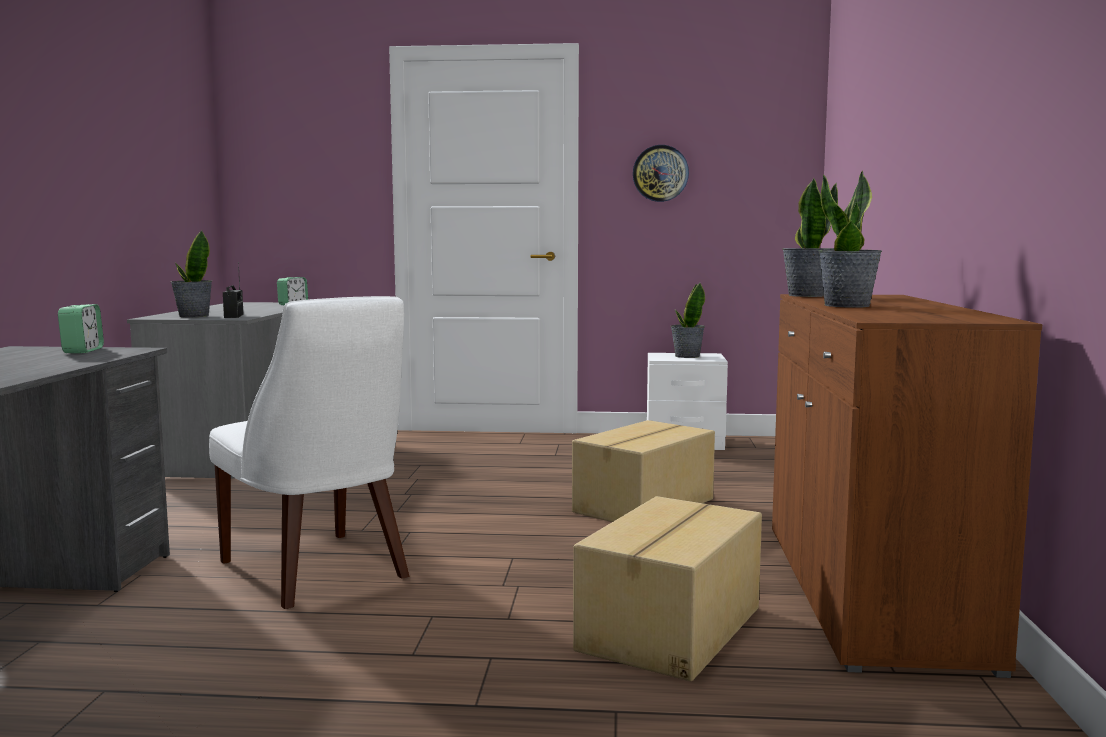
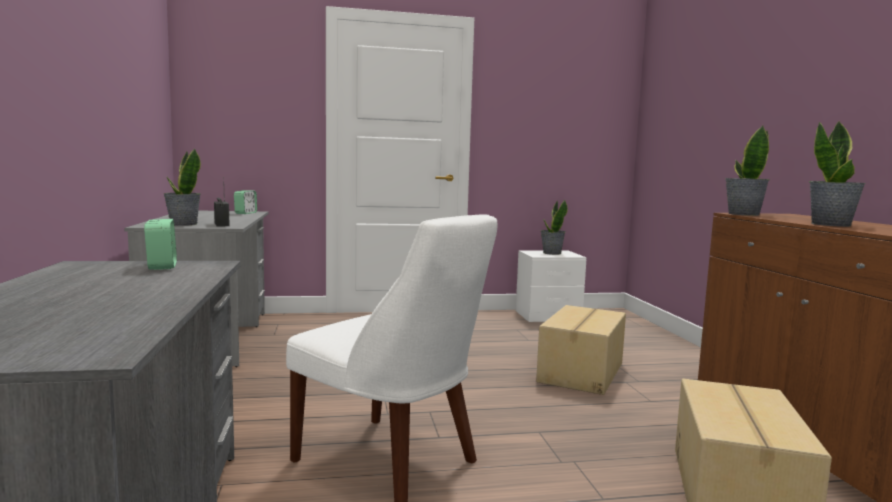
camera: 15 degrees left, 0 degrees up
wall clock [633,145,689,202] -> none

